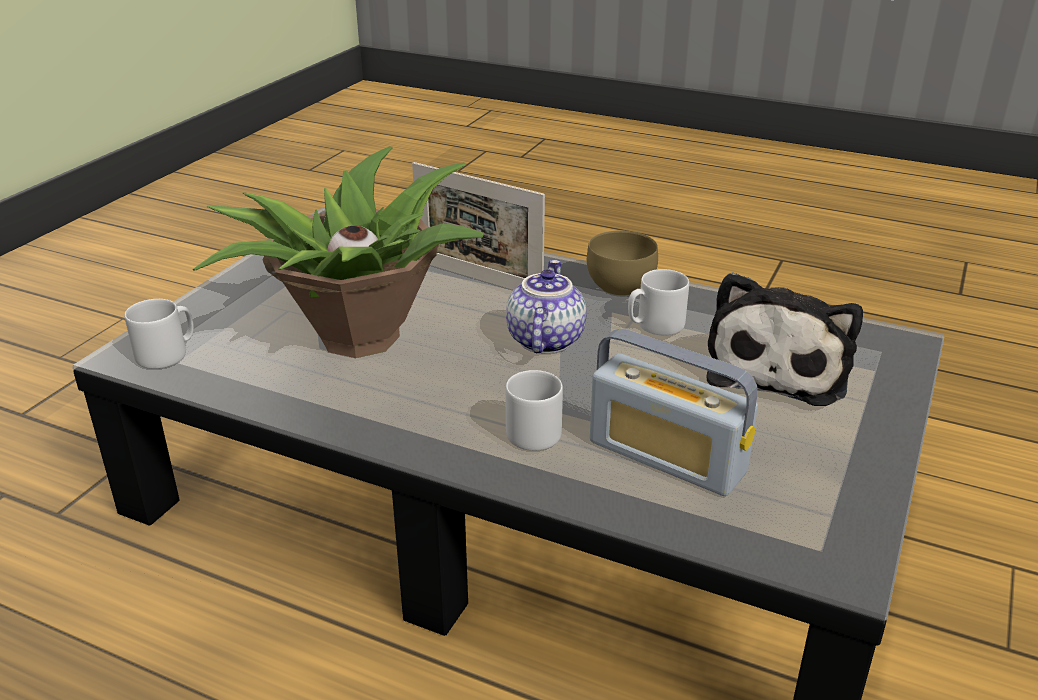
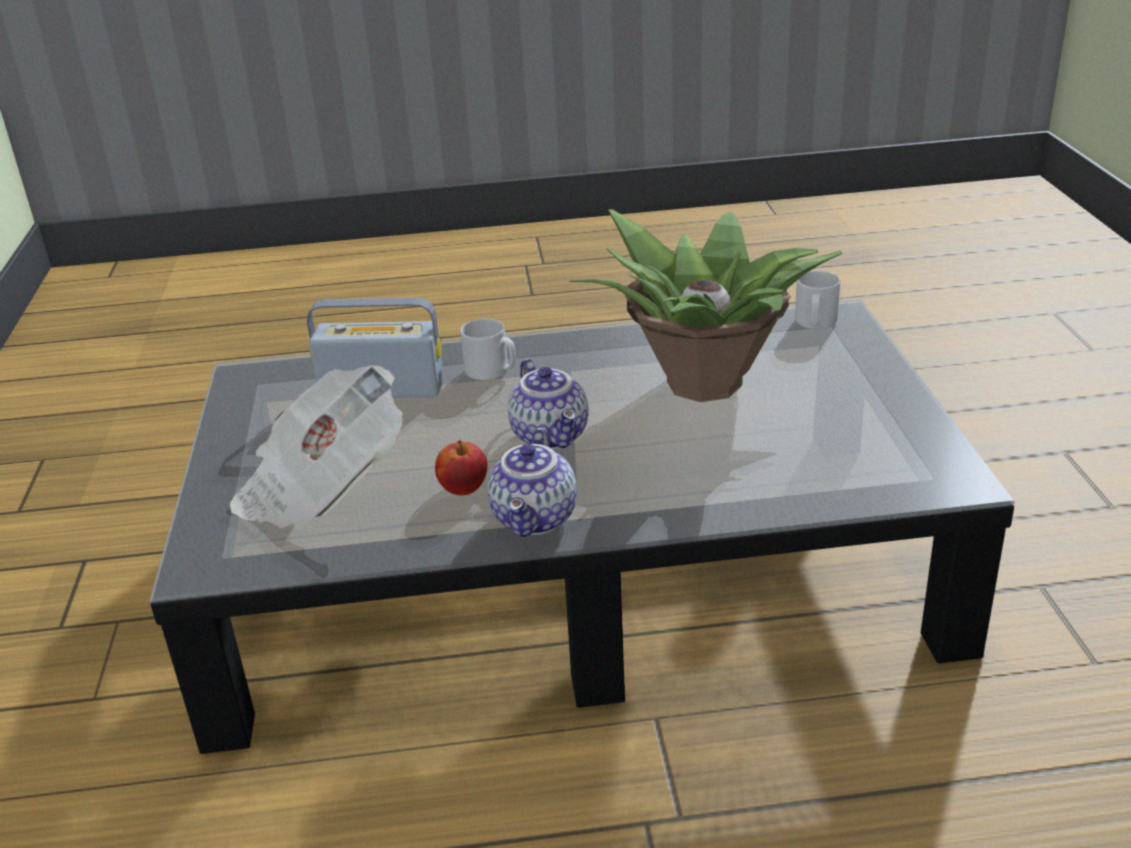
camera: 150 degrees right, 0 degrees up
picture frame [412,162,545,290] -> none
brown bowl [587,231,658,297] -> teapot [487,428,577,537]
grey mug [628,269,689,335] -> apple [435,440,488,495]
plush toy [707,272,863,406] -> newspaper [230,365,403,532]

